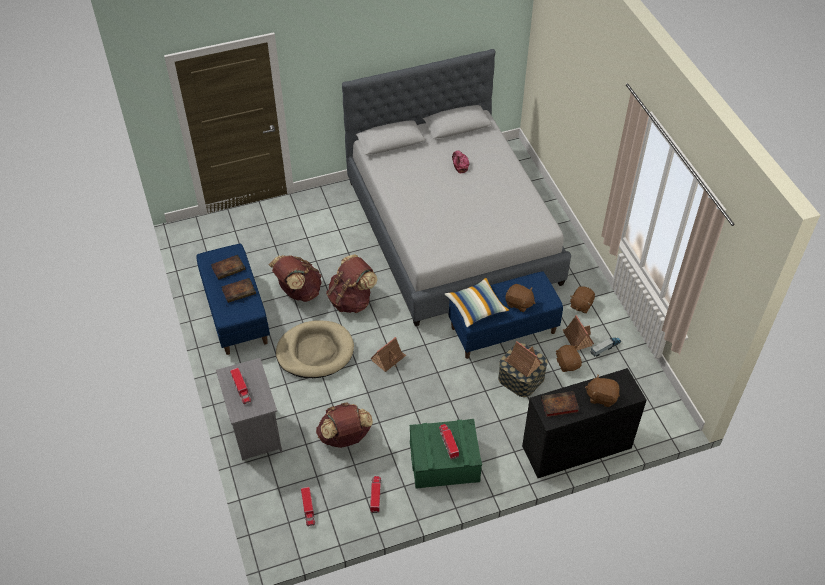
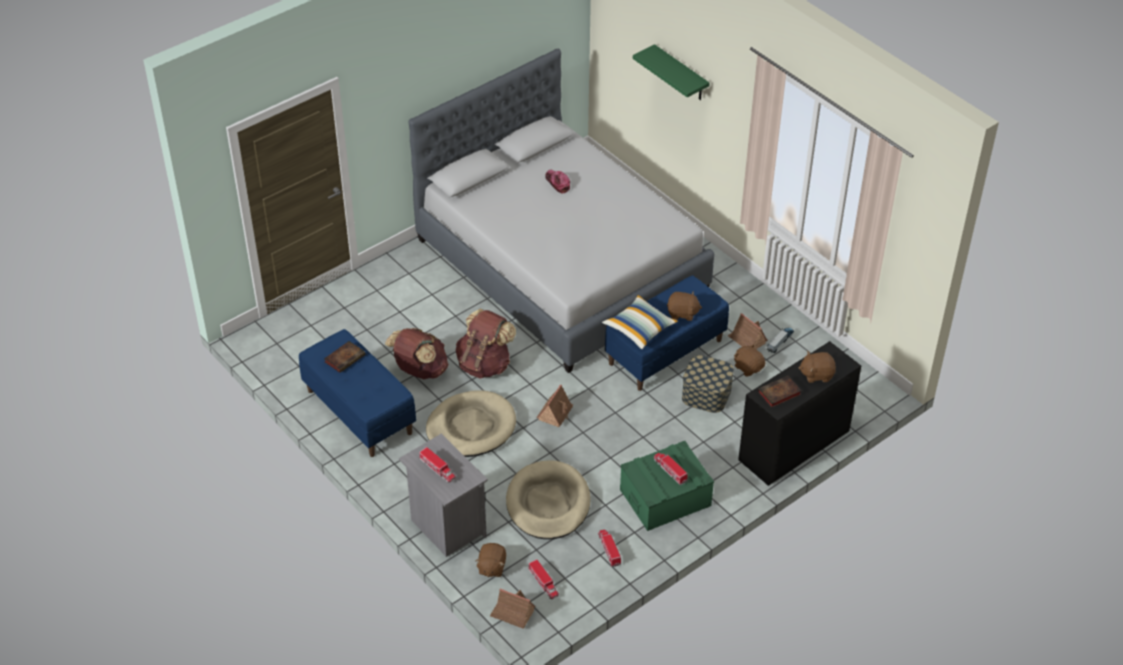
camera: 20 degrees left, 5 degrees down
book [222,278,256,303] -> none
brown backpack [316,402,373,448] -> beige dog bed [506,460,590,539]
toy house [504,341,541,377] -> toy house moved to [490,589,536,629]
brown plush toy [570,286,595,313] -> brown plush toy moved to [475,543,506,577]
none -> green shelf [633,44,710,100]

